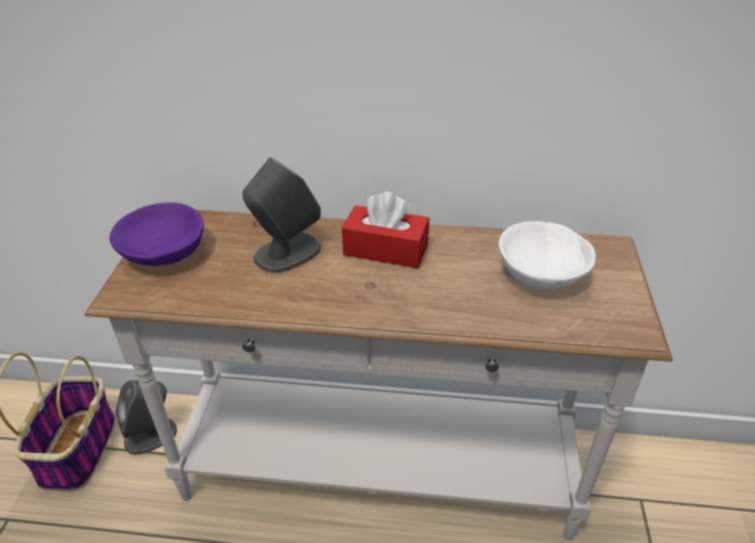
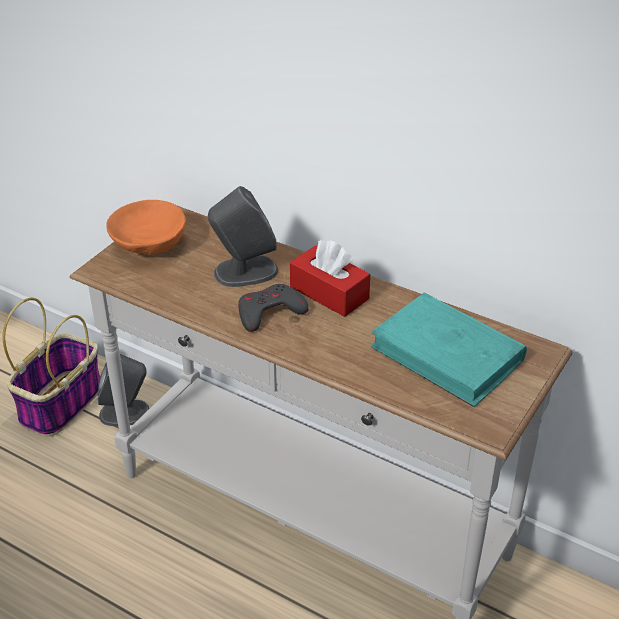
camera: 25 degrees right, 0 degrees up
purple bowl [109,202,204,266] -> orange bowl [107,200,186,255]
white bowl [499,221,596,289] -> turquoise book [371,292,527,407]
none -> grey game controller [238,284,309,332]

